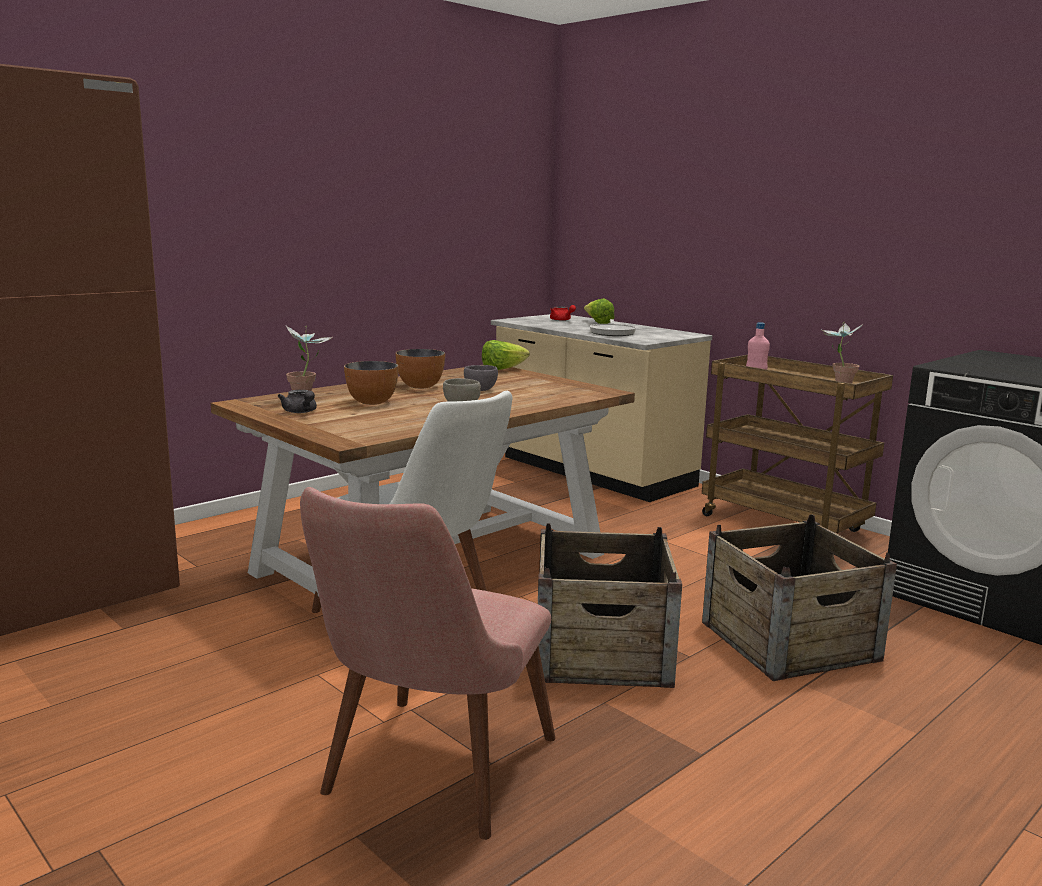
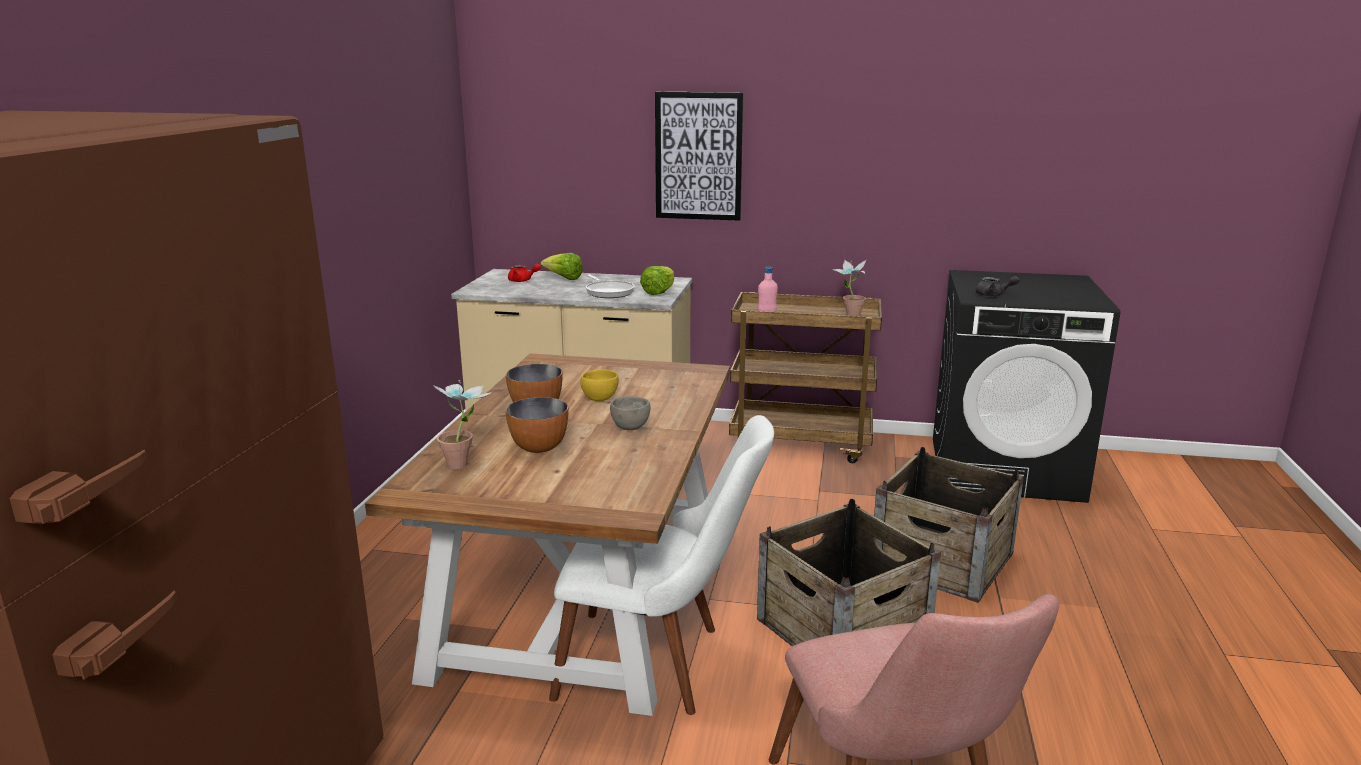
camera: 35 degrees left, 5 degrees up
grey teapot [278,390,317,413] -> grey teapot moved to [976,276,1020,297]
grey bowl [464,365,498,391] -> yellow bowl [581,369,619,401]
lettuce [482,340,530,370] -> lettuce moved to [640,266,674,295]
none -> picture [655,92,743,221]

